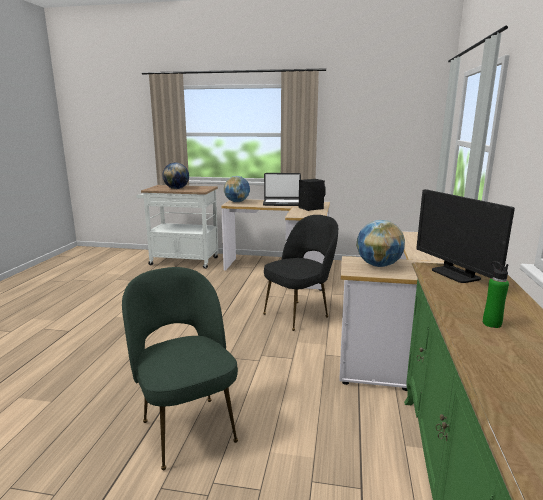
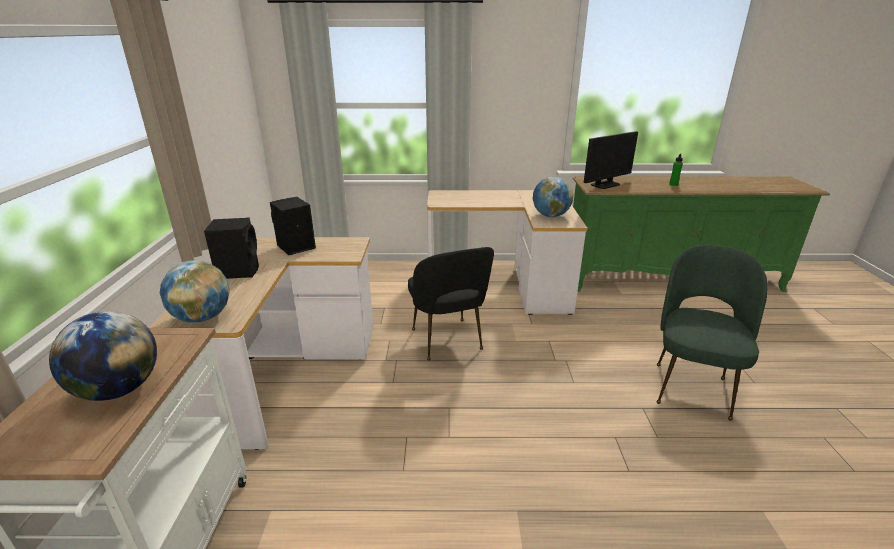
camera: 100 degrees left, 10 degrees up
green chair [122,267,238,470] -> green chair turned 150 degrees clockwise [657,245,768,421]
laptop [263,173,301,206] -> black speaker [204,217,259,279]
black chair [263,215,338,331] -> black chair turned 150 degrees counterclockwise [408,247,494,360]

